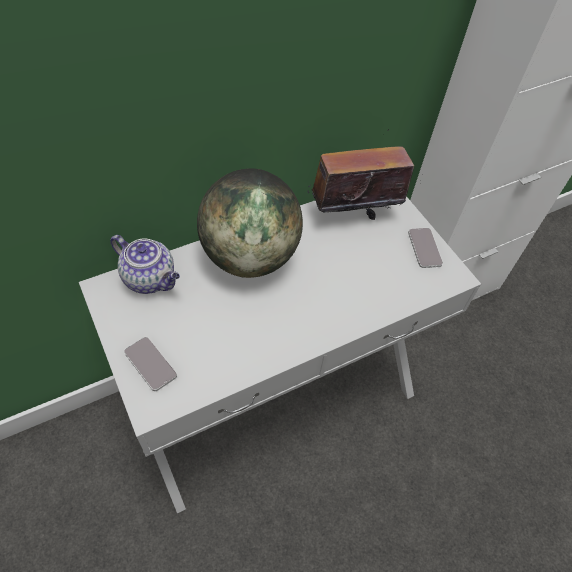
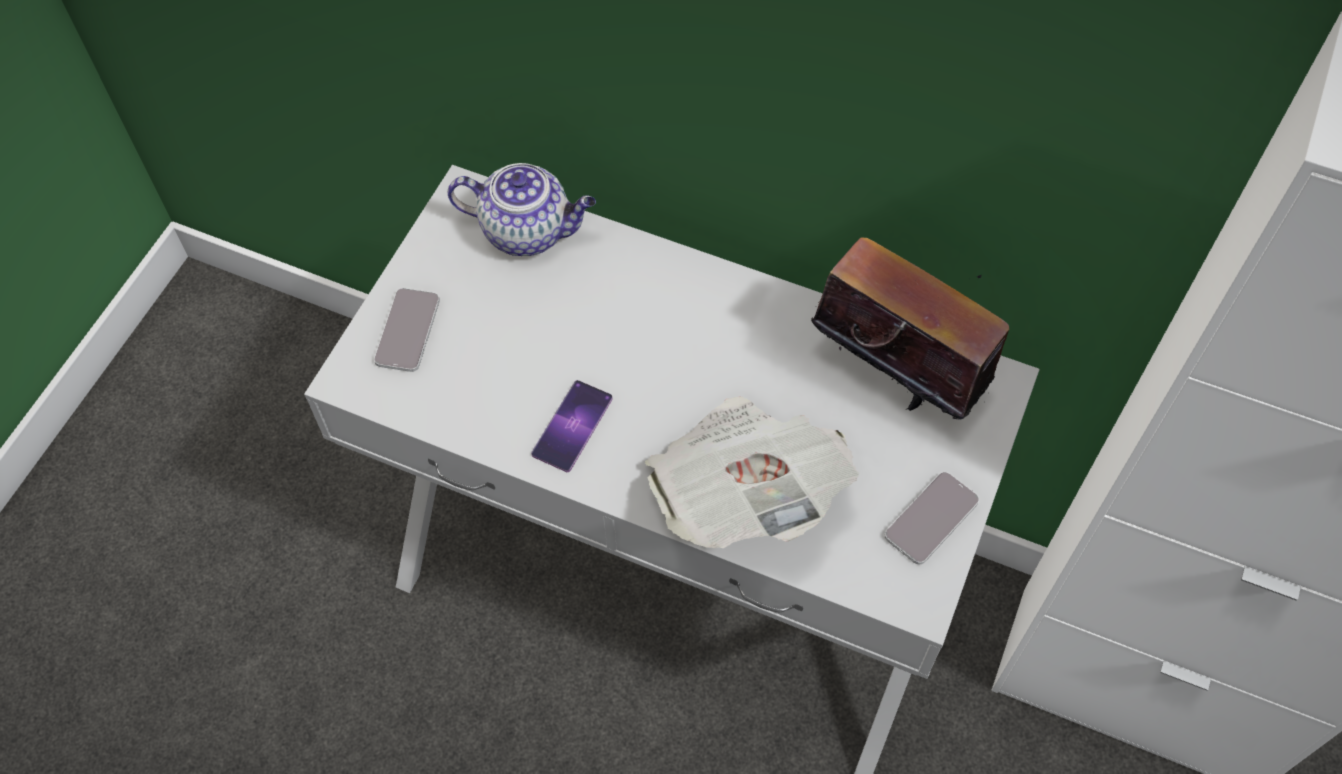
camera: 55 degrees right, 5 degrees up
teapot [110,235,180,294] -> teapot turned 75 degrees counterclockwise [447,163,596,256]
globe [197,168,303,278] -> none
none -> phone [531,380,612,472]
none -> newspaper [645,396,859,548]

